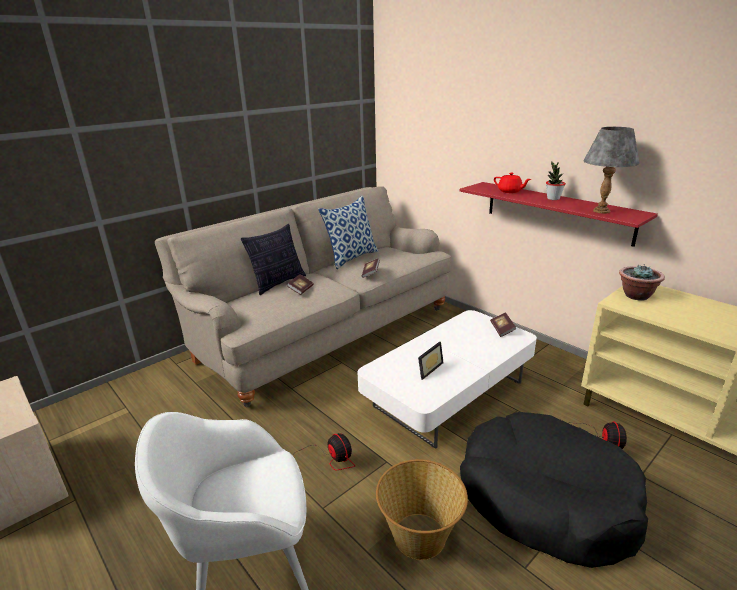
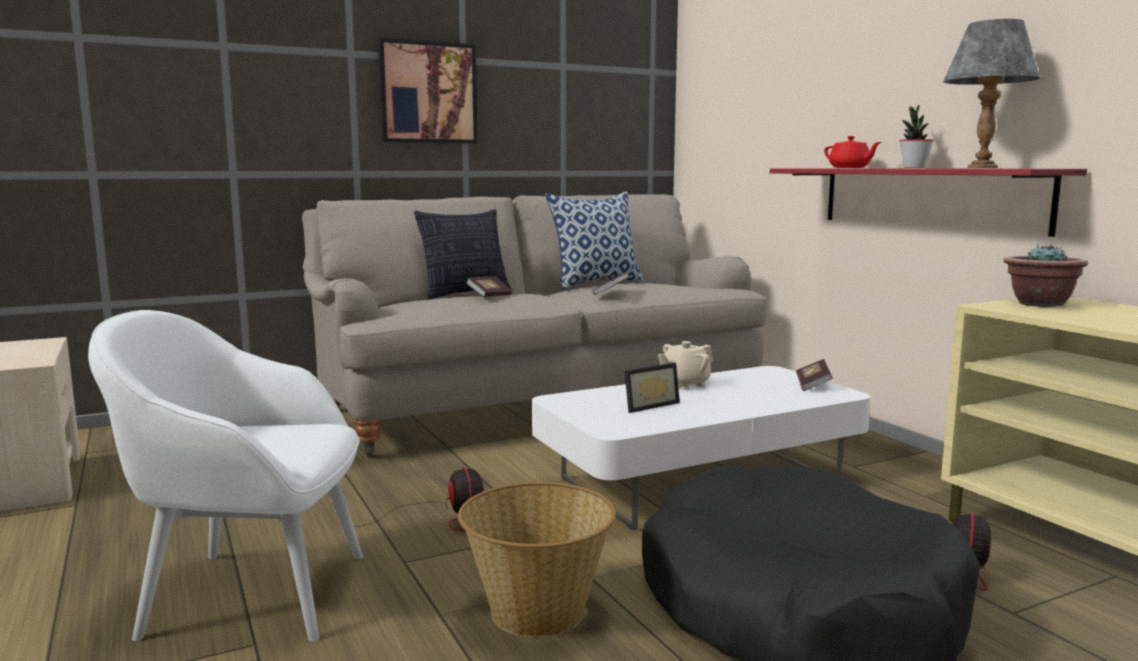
camera: 15 degrees right, 15 degrees down
none -> picture [378,38,478,144]
none -> beige teapot [658,341,713,390]

